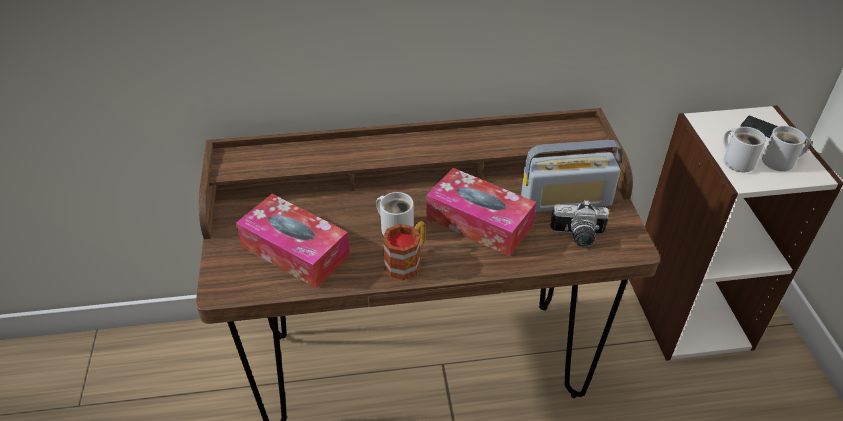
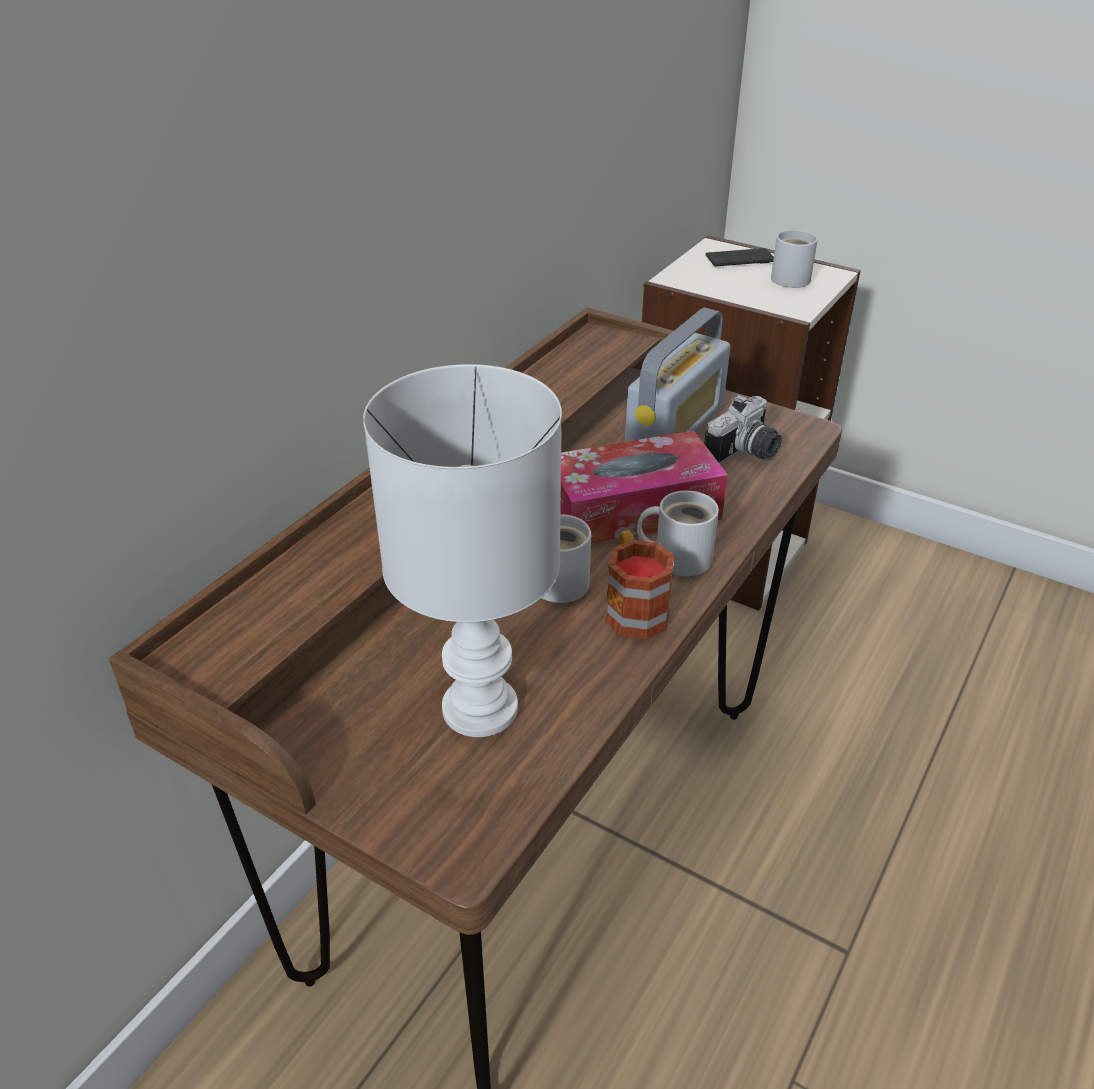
camera: 50 degrees left, 5 degrees down
tissue box [236,194,350,289] -> white table lamp [363,364,562,737]
white mug [723,127,766,172] -> white mug moved to [637,490,719,576]

